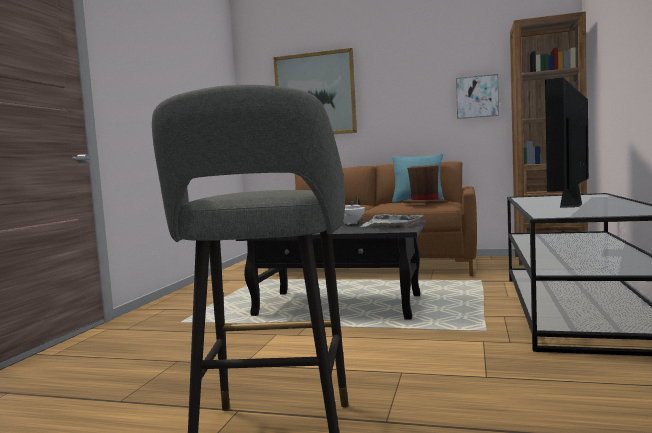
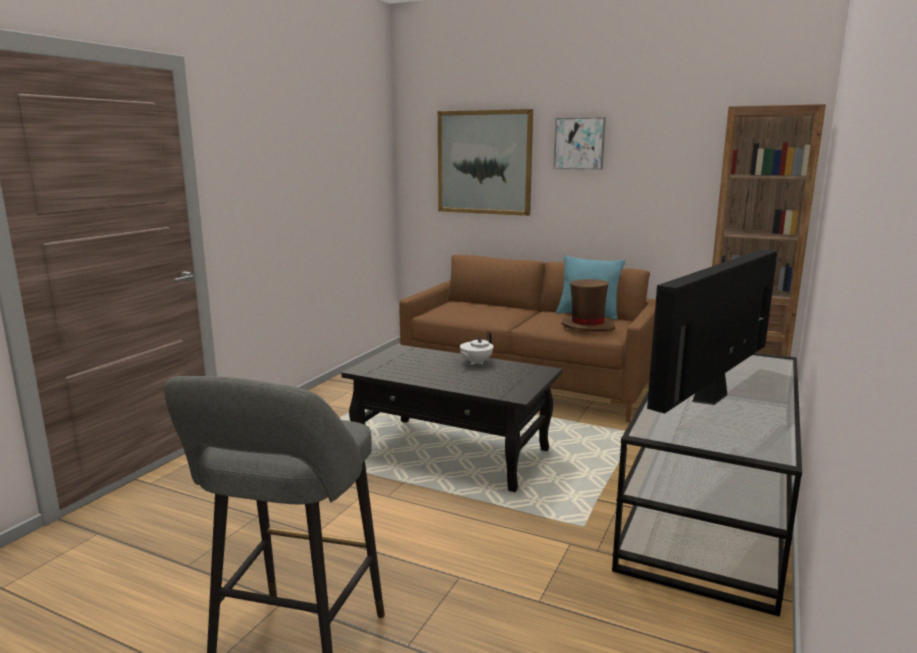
camera: 10 degrees right, 10 degrees up
grey tray [359,214,423,228] -> none
picture [456,74,499,119] -> picture moved to [554,117,606,170]

